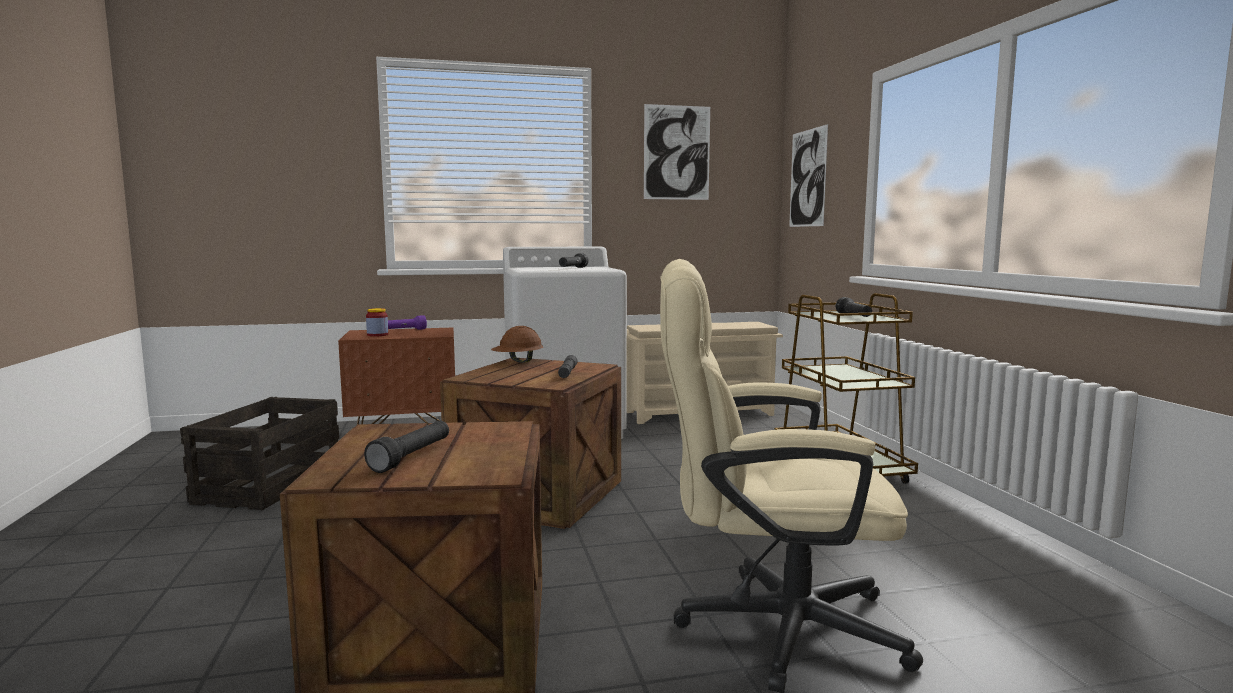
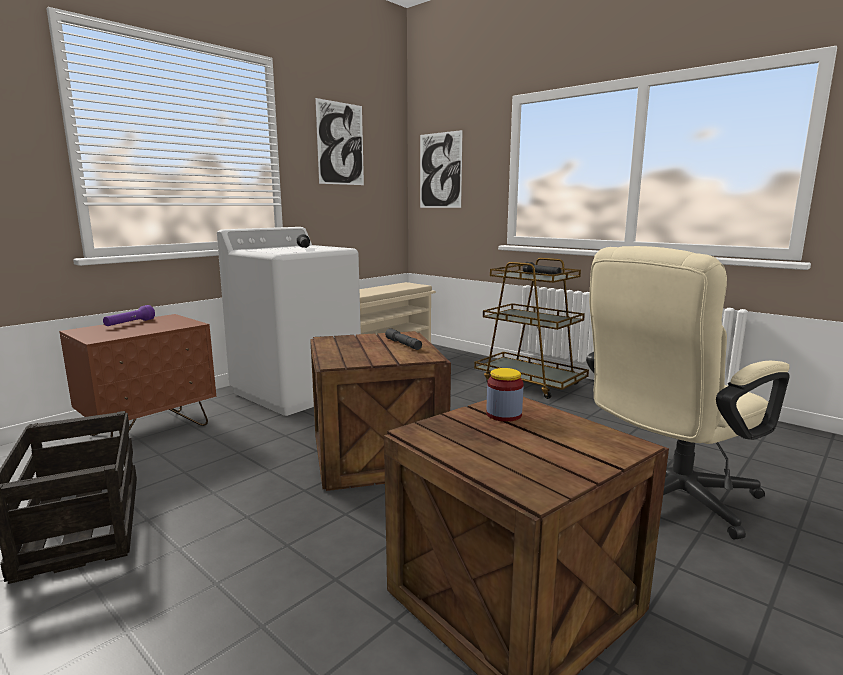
camera: 35 degrees left, 5 degrees up
black flashlight [364,421,449,473] -> none
jar [366,308,388,337] -> jar moved to [486,368,523,422]
brown hard hat [491,326,543,363] -> none

